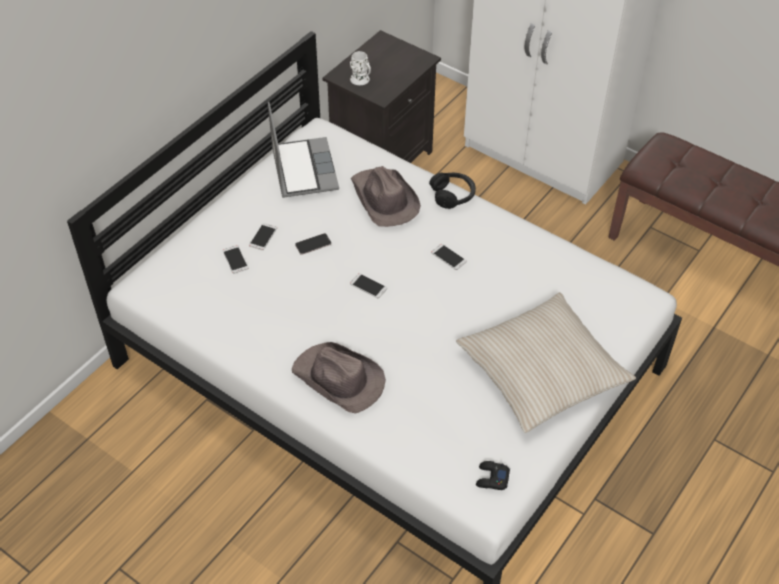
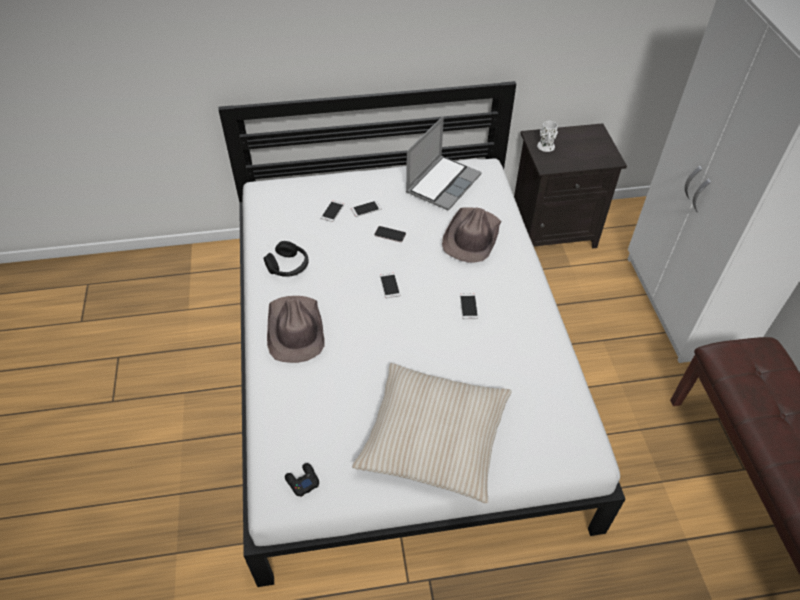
camera: 45 degrees right, 0 degrees up
black headphones [429,173,476,209] -> black headphones moved to [264,241,309,277]

